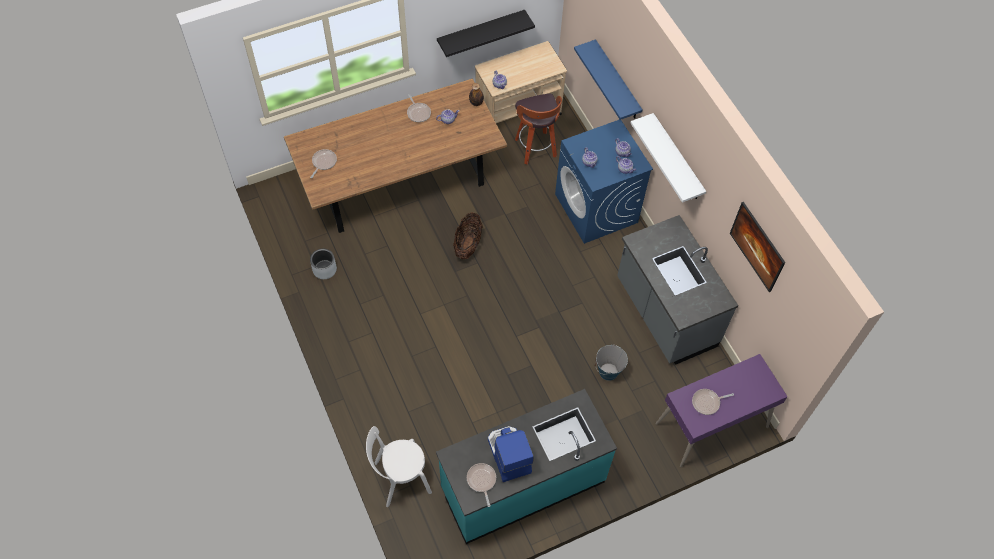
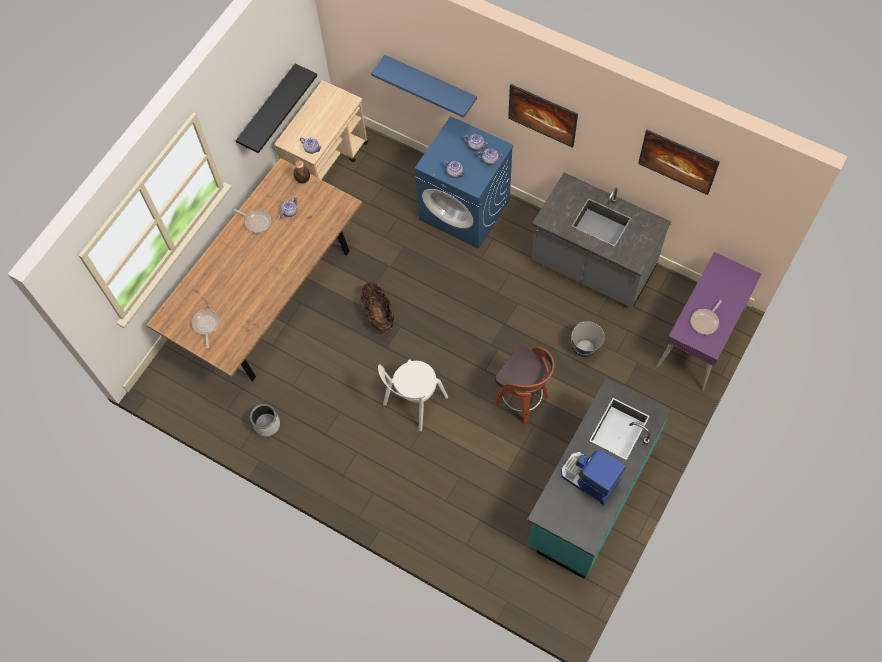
camera: 30 degrees left, 5 degrees up
white chair [366,426,432,507] -> white chair moved to [378,359,448,431]
frying pan [467,463,496,507] -> none
stool [515,94,562,164] -> stool moved to [495,346,555,425]
white shelf [630,113,706,203] -> picture [508,84,578,148]

